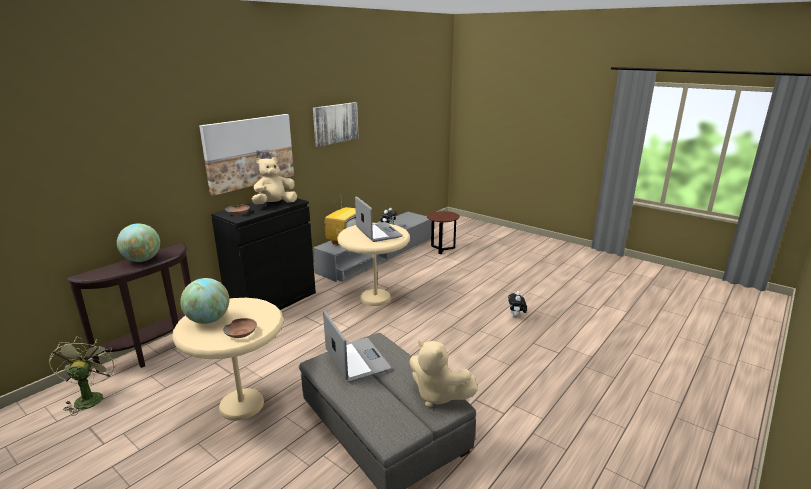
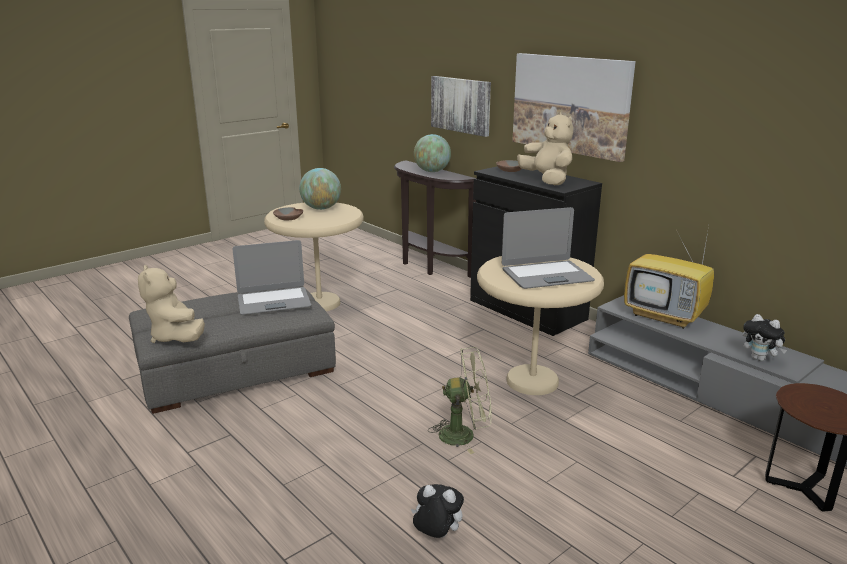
camera: 100 degrees right, 0 degrees up
green fan [49,336,117,416] -> green fan moved to [428,347,491,454]
picture [313,102,358,147] -> picture moved to [431,76,491,137]
beige plush toy [409,340,478,407] -> beige plush toy turned 75 degrees counterclockwise [138,265,205,343]

